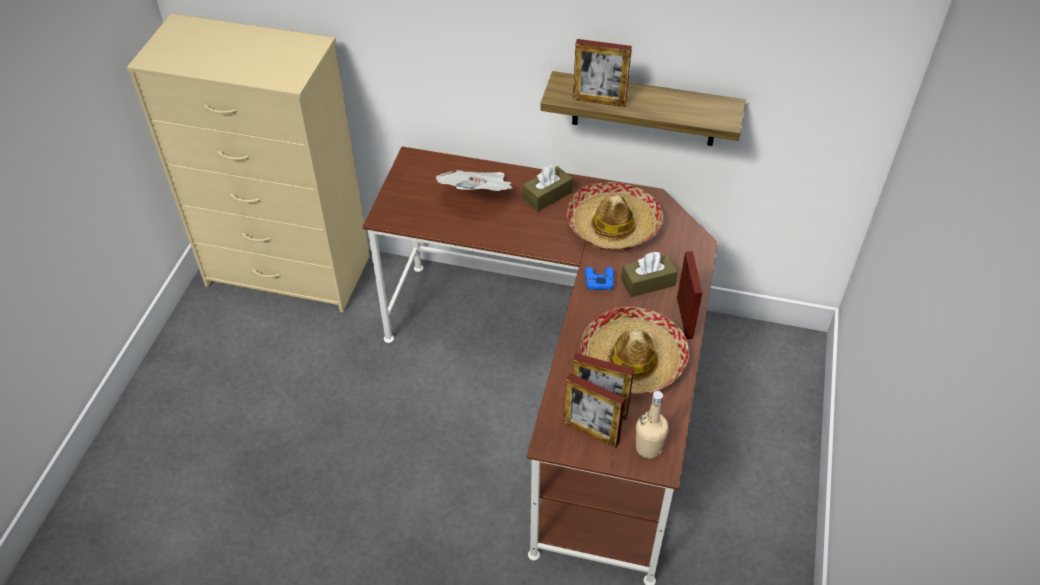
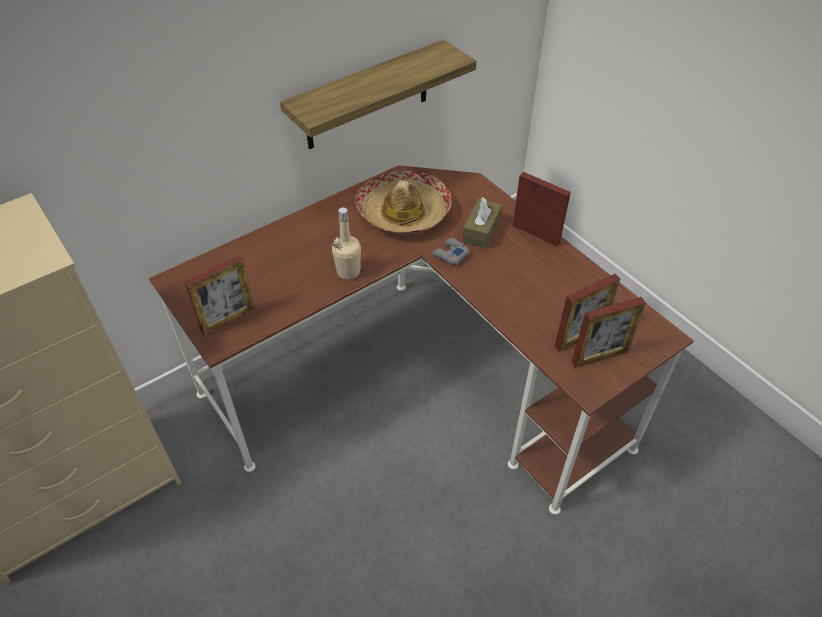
camera: 50 degrees left, 0 degrees up
newspaper [436,170,513,191] -> none
brown tissue box [523,165,573,212] -> none
picture frame [573,39,632,107] -> picture frame moved to [184,255,255,336]
hat [581,307,689,394] -> none
blue game controller [585,267,614,290] -> grey game controller [432,238,470,265]
beige bottle [636,391,669,458] -> beige bottle moved to [332,207,361,280]

